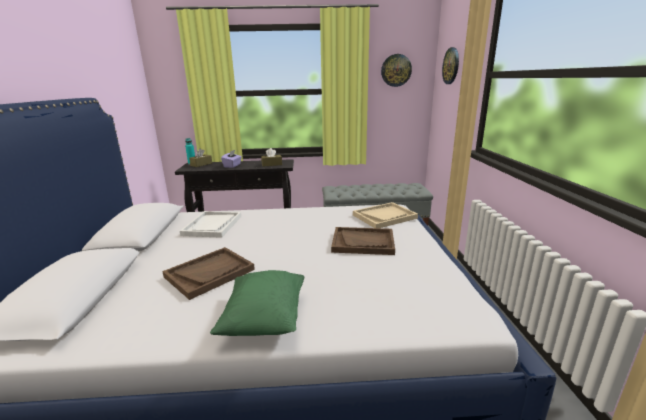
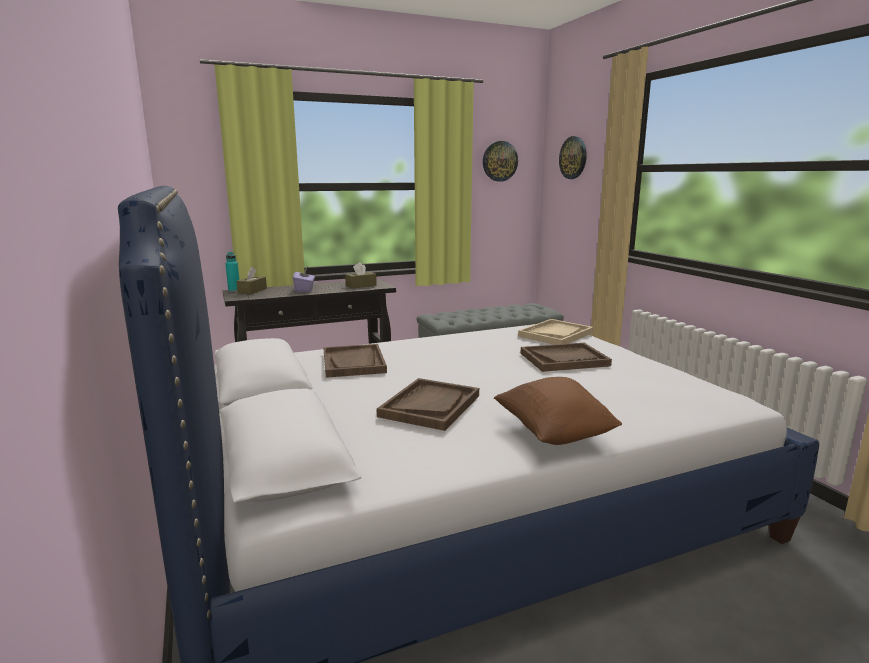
camera: 20 degrees left, 5 degrees down
white tray [180,211,241,238] -> brown tray [323,344,387,378]
green pillow [210,270,304,336] -> brown pillow [494,377,622,445]

